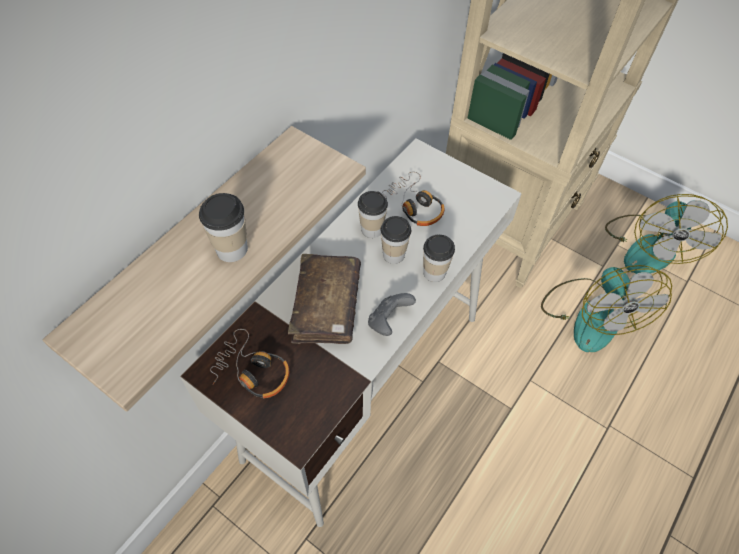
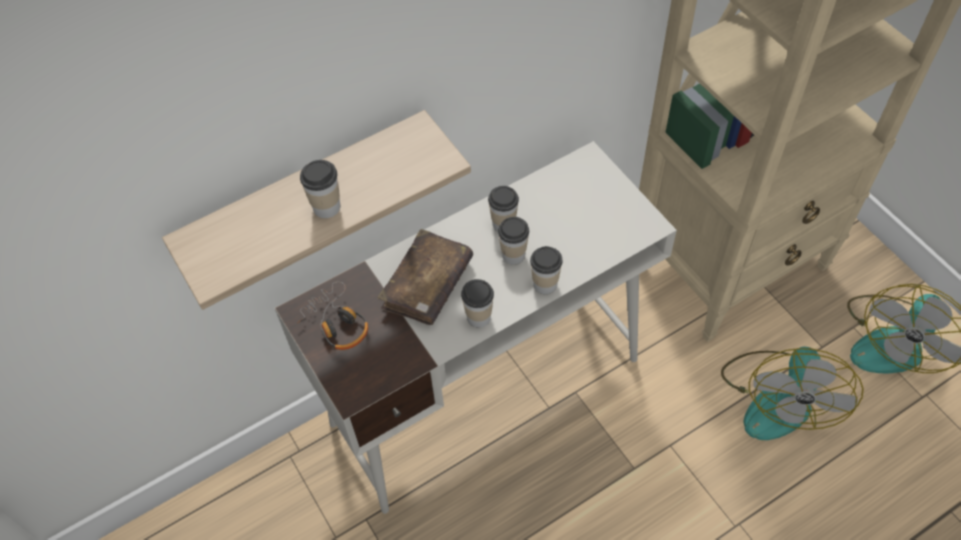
camera: 25 degrees right, 0 degrees up
grey game controller [368,293,416,336] -> cup [461,279,494,328]
headphones [382,172,444,226] -> none

